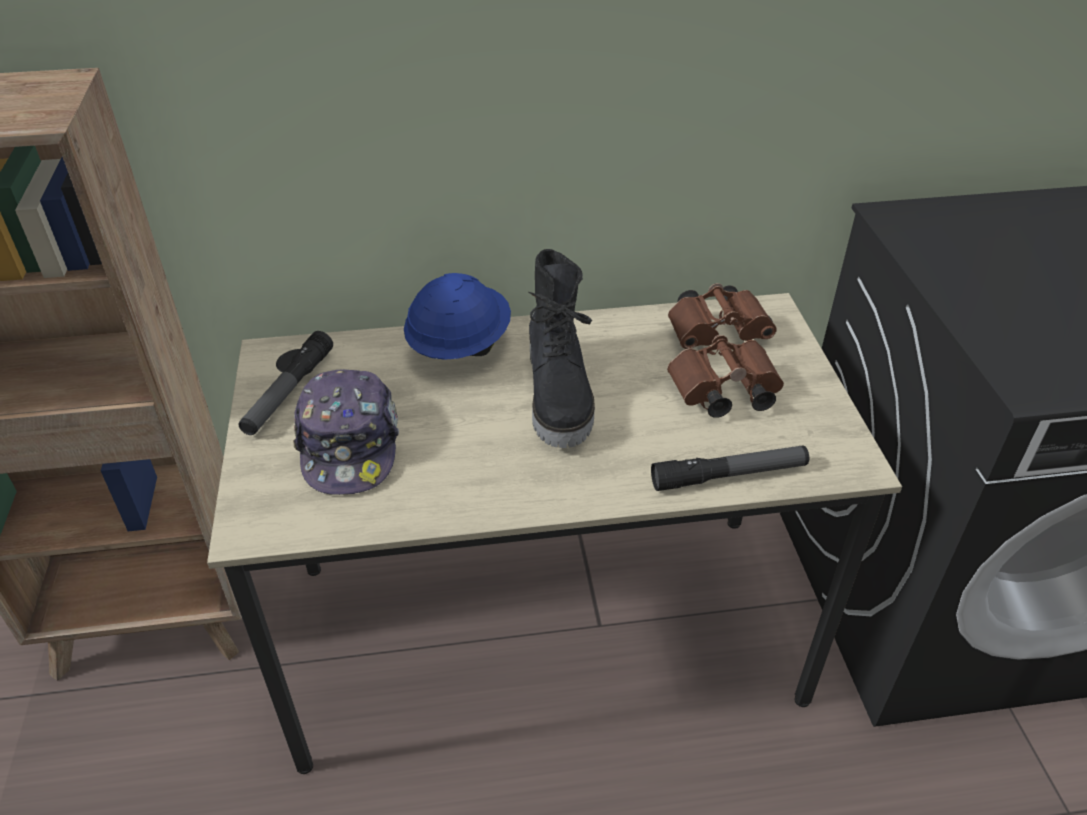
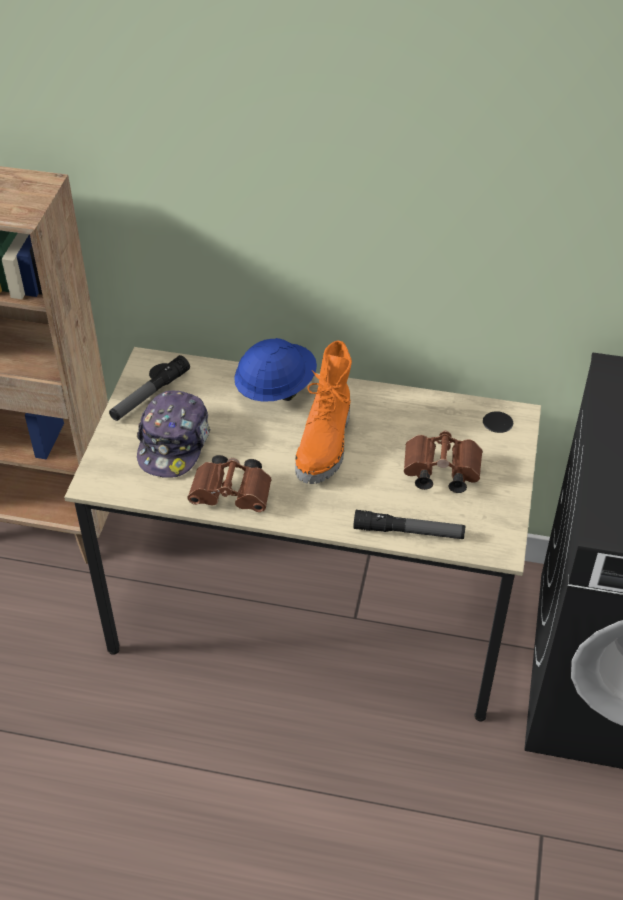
camera: 20 degrees right, 5 degrees up
black boot [529,249,595,448] -> orange boot [295,340,352,484]
brown binoculars [668,283,777,349] -> brown binoculars moved to [187,455,272,512]

